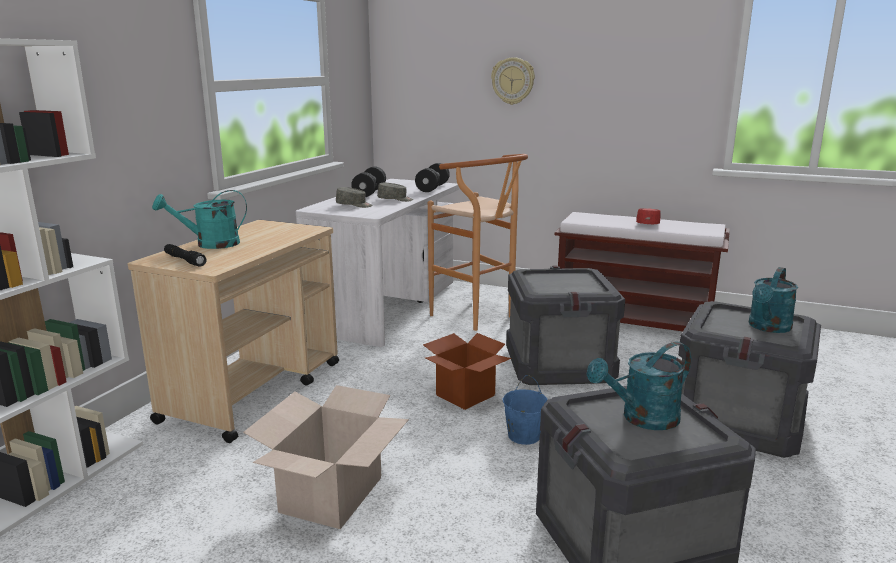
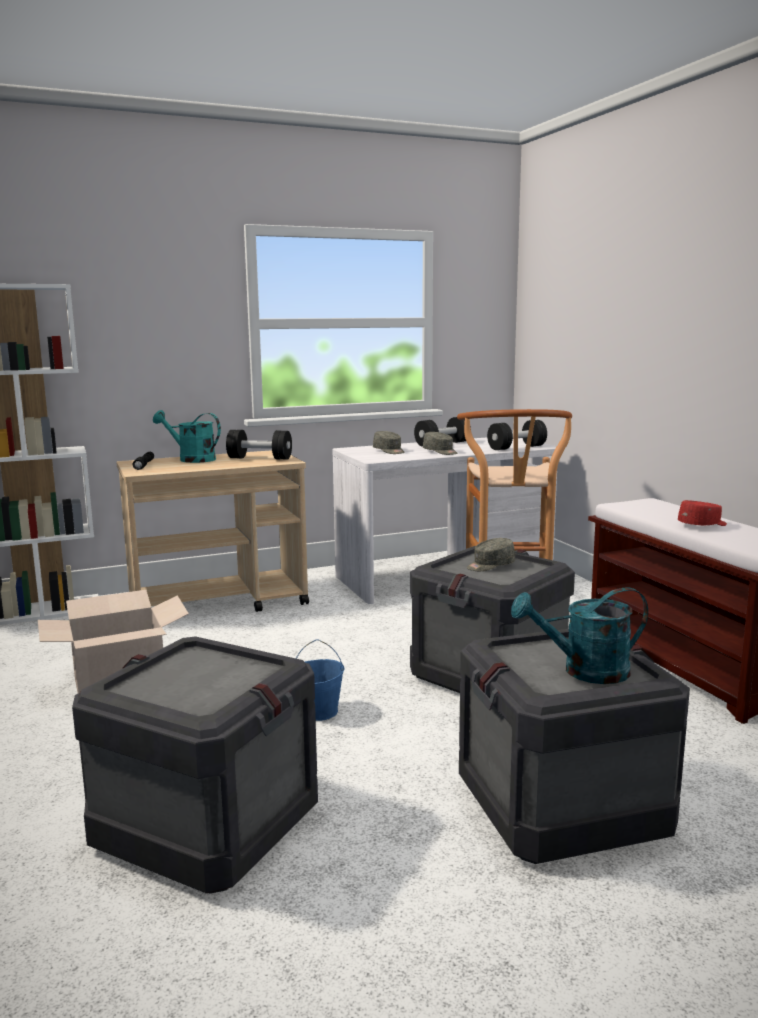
camera: 45 degrees right, 5 degrees down
cardboard box [423,333,511,410] -> none
wall clock [491,57,535,105] -> none
turquoise watering can [586,342,691,430] -> none
none -> black dumbbell [226,430,292,460]
none -> grey cap [467,538,515,571]

